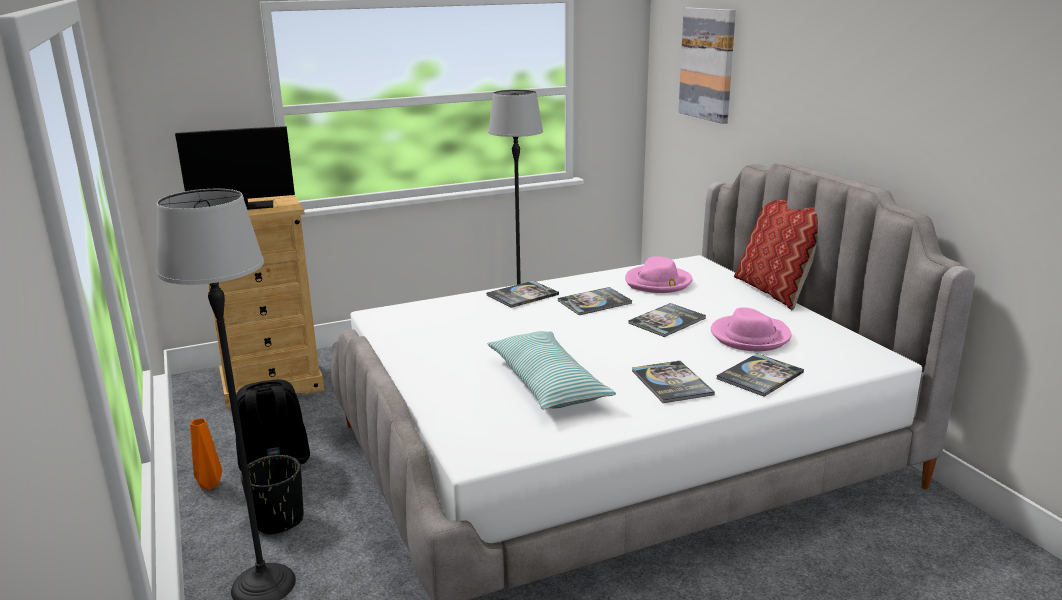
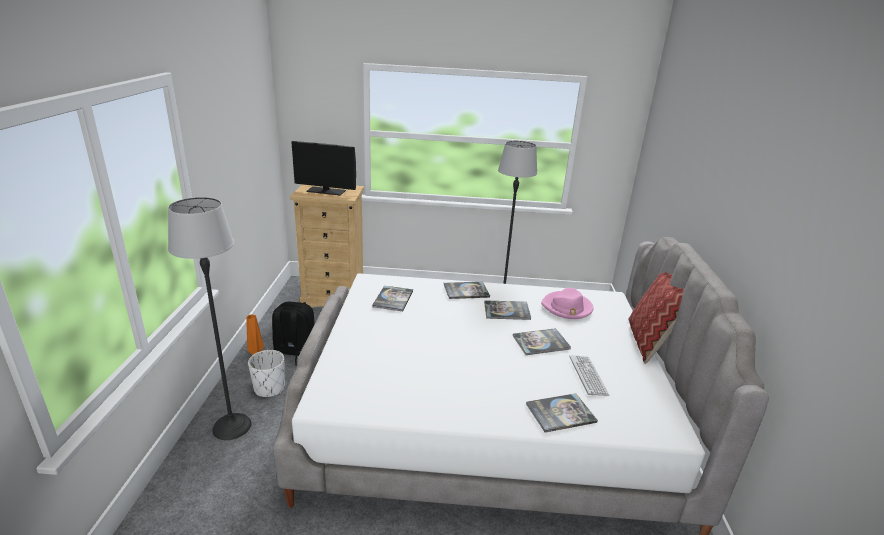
camera: 25 degrees right, 5 degrees up
black planter [241,455,304,535] -> white planter [248,350,285,397]
pillow [488,331,616,409] -> none
book [632,361,715,403] -> book moved to [372,286,413,311]
picture [678,7,736,124] -> none
pink hat [711,307,792,351] -> keyboard [570,355,610,396]

